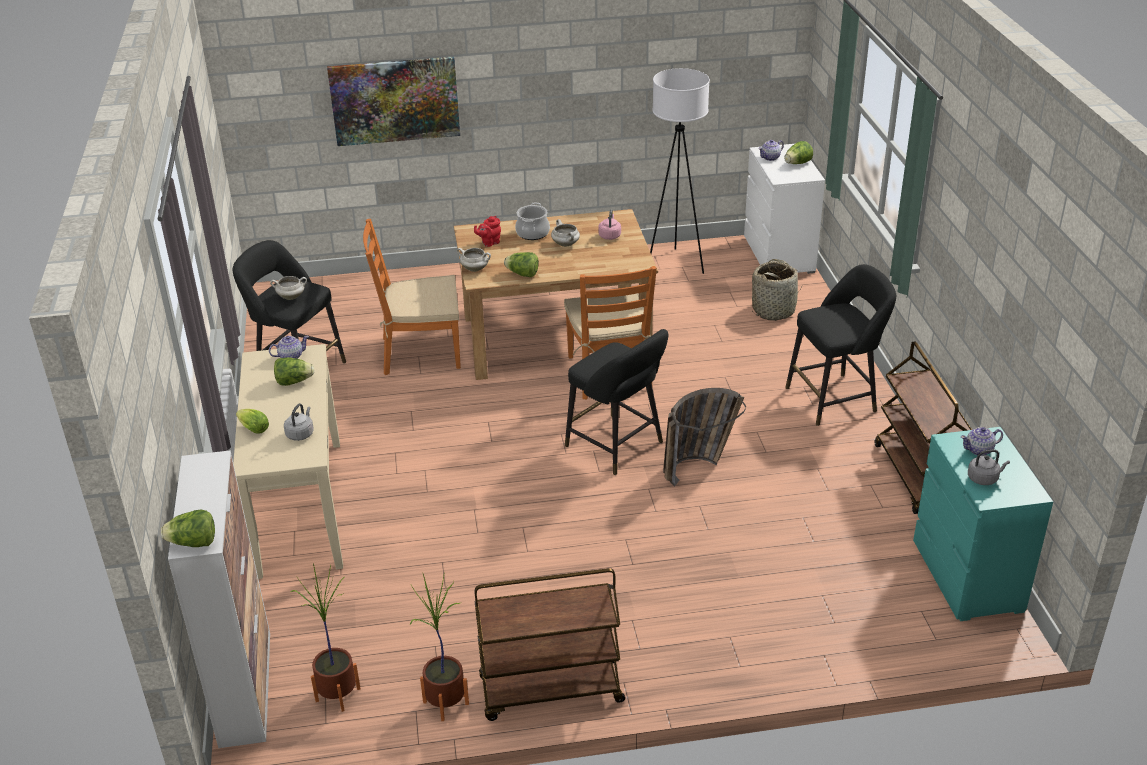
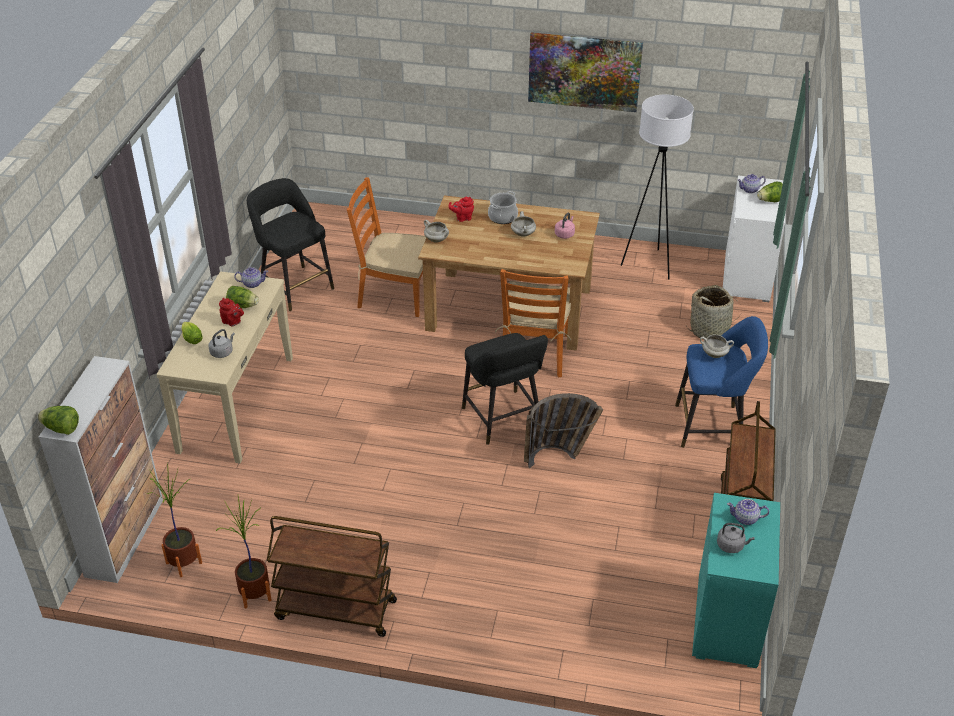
camera: 20 degrees right, 5 degrees up
white cooking pot [270,276,307,300] -> white cooking pot moved to [700,334,734,358]
picture [327,56,460,146] -> picture moved to [528,32,643,112]
lettuce [504,252,539,277] -> none
black stool [785,264,896,426] -> blue stool [675,316,768,448]
none -> red teapot [219,298,244,326]

